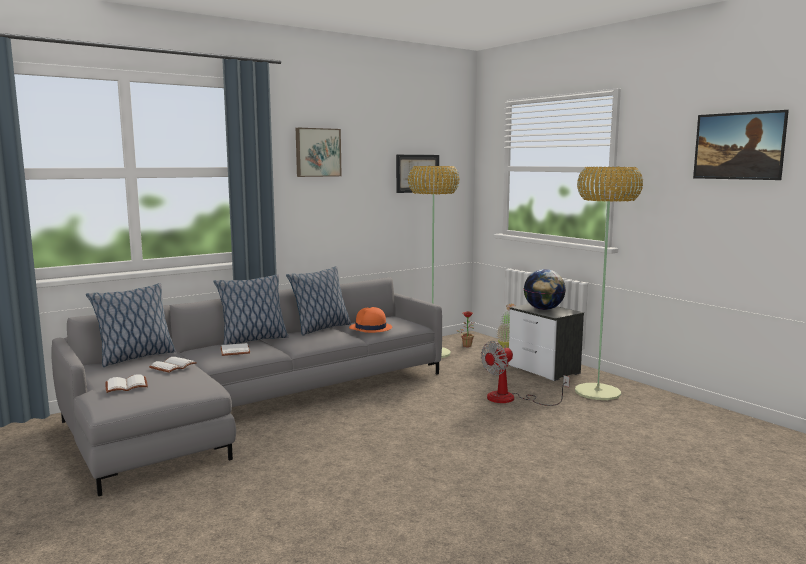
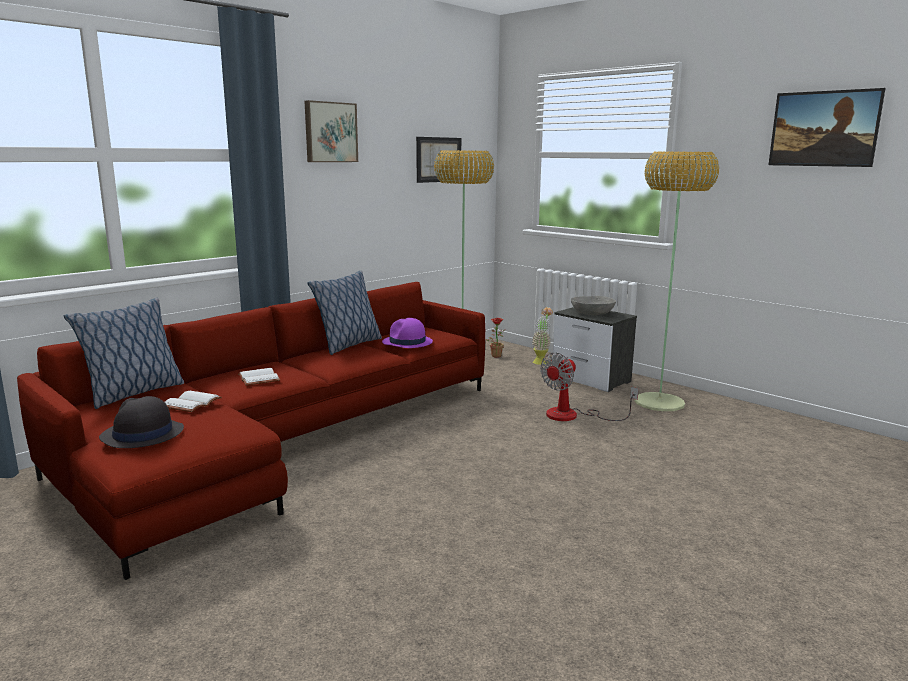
camera: 10 degrees left, 5 degrees up
grey sofa [51,277,442,496] -> red sofa [17,282,485,580]
white book [106,374,148,393] -> black hat [99,396,184,448]
pillow [213,274,288,345] -> none
orange hat [349,307,392,333] -> purple hat [382,318,433,348]
globe [524,269,566,310] -> grey bowl [571,296,616,315]

